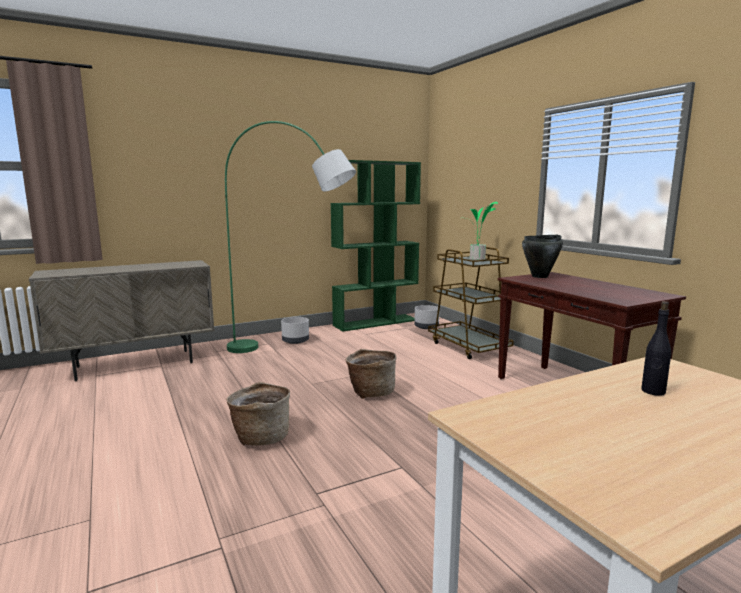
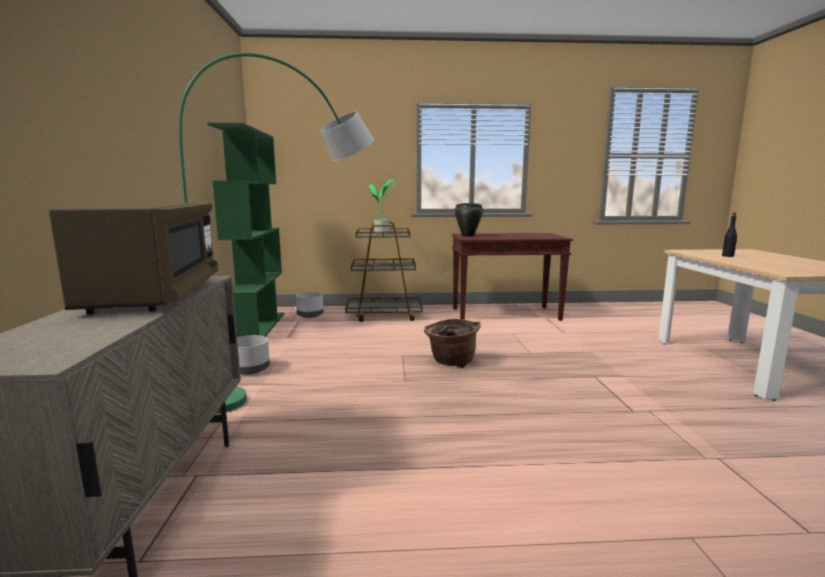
camera: 65 degrees left, 0 degrees up
basket [226,382,290,446] -> none
none -> brown microwave [49,203,218,314]

